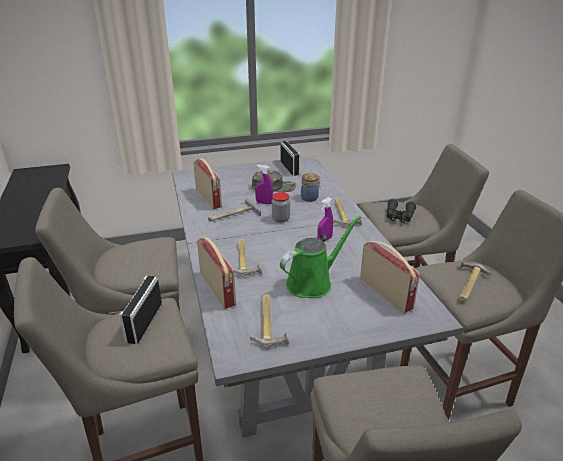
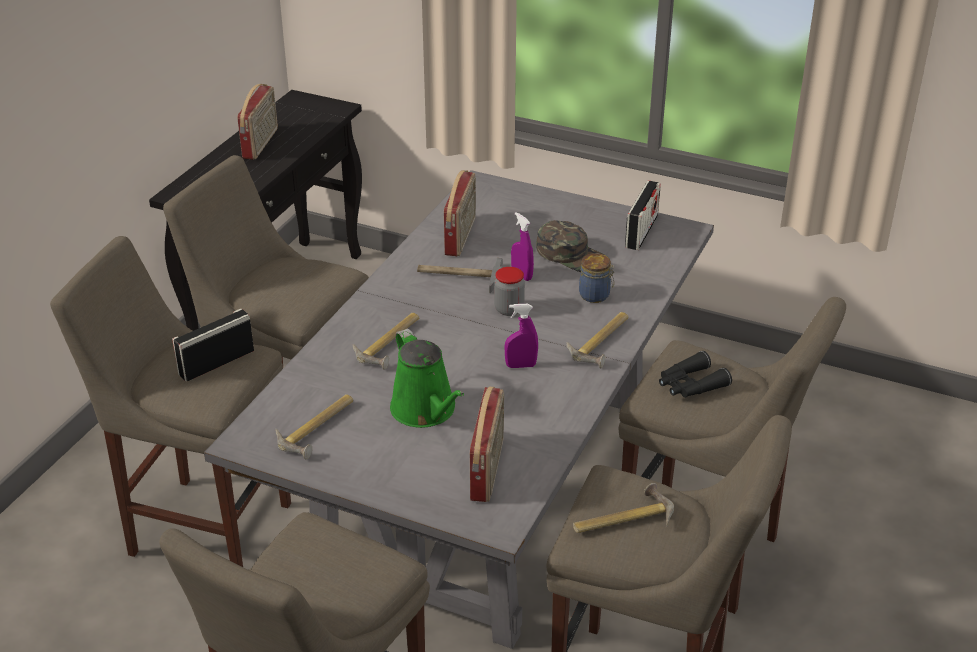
camera: 40 degrees right, 5 degrees up
radio [197,237,236,309] -> radio moved to [237,84,278,160]
green watering can [280,216,361,298] -> green watering can turned 60 degrees clockwise [390,329,464,428]

